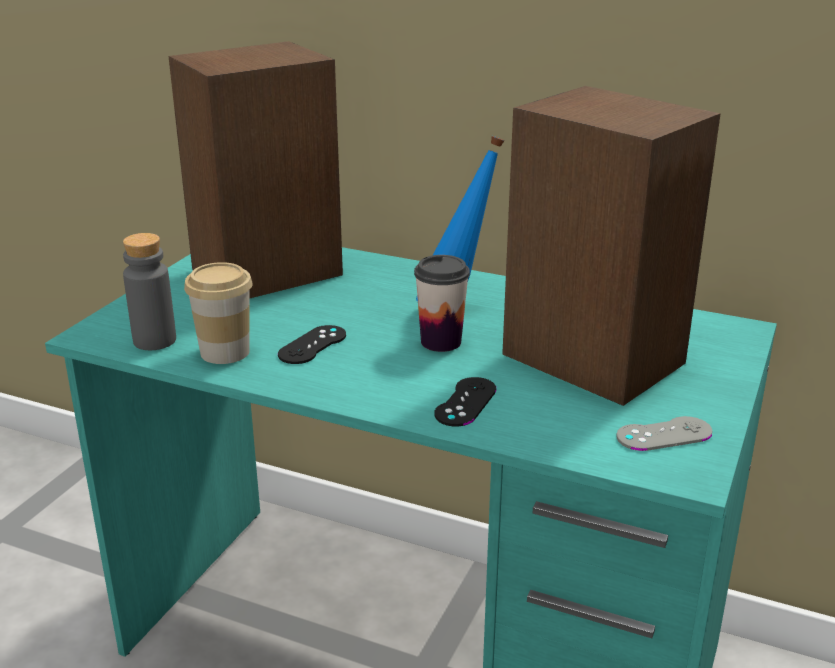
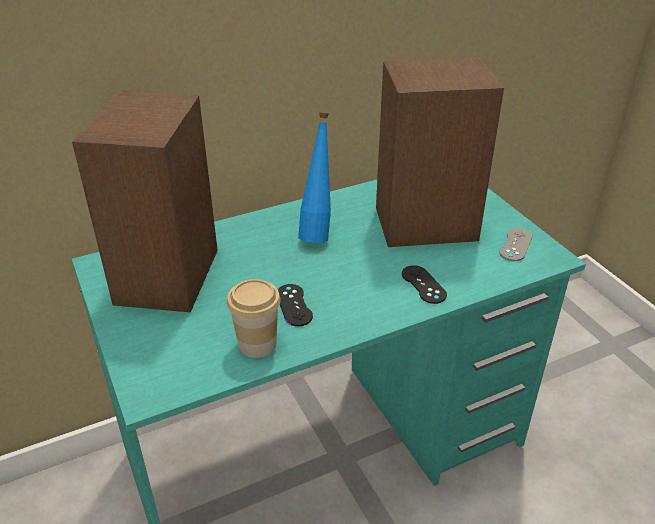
camera: 50 degrees left, 10 degrees up
grey bottle [123,233,176,350] -> none
cup [414,255,470,352] -> none

